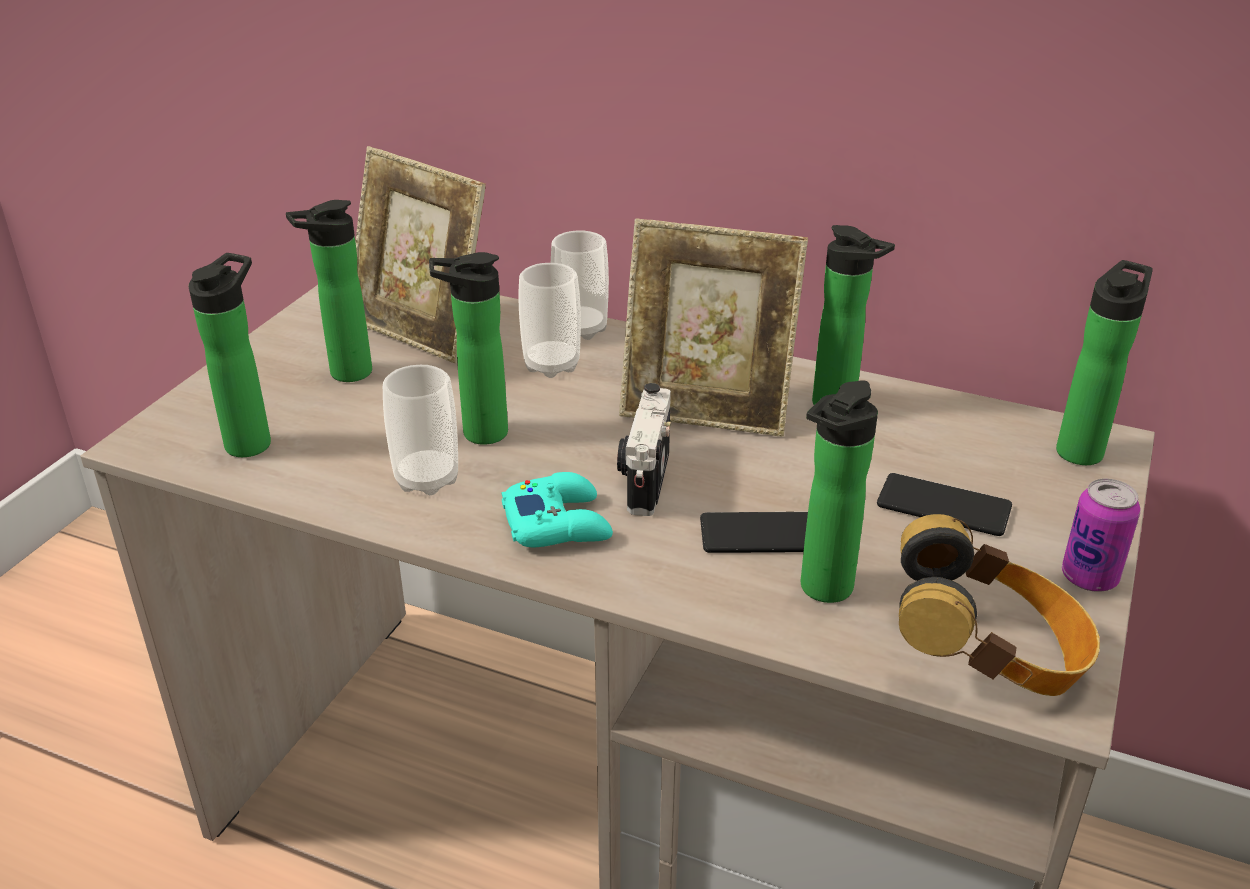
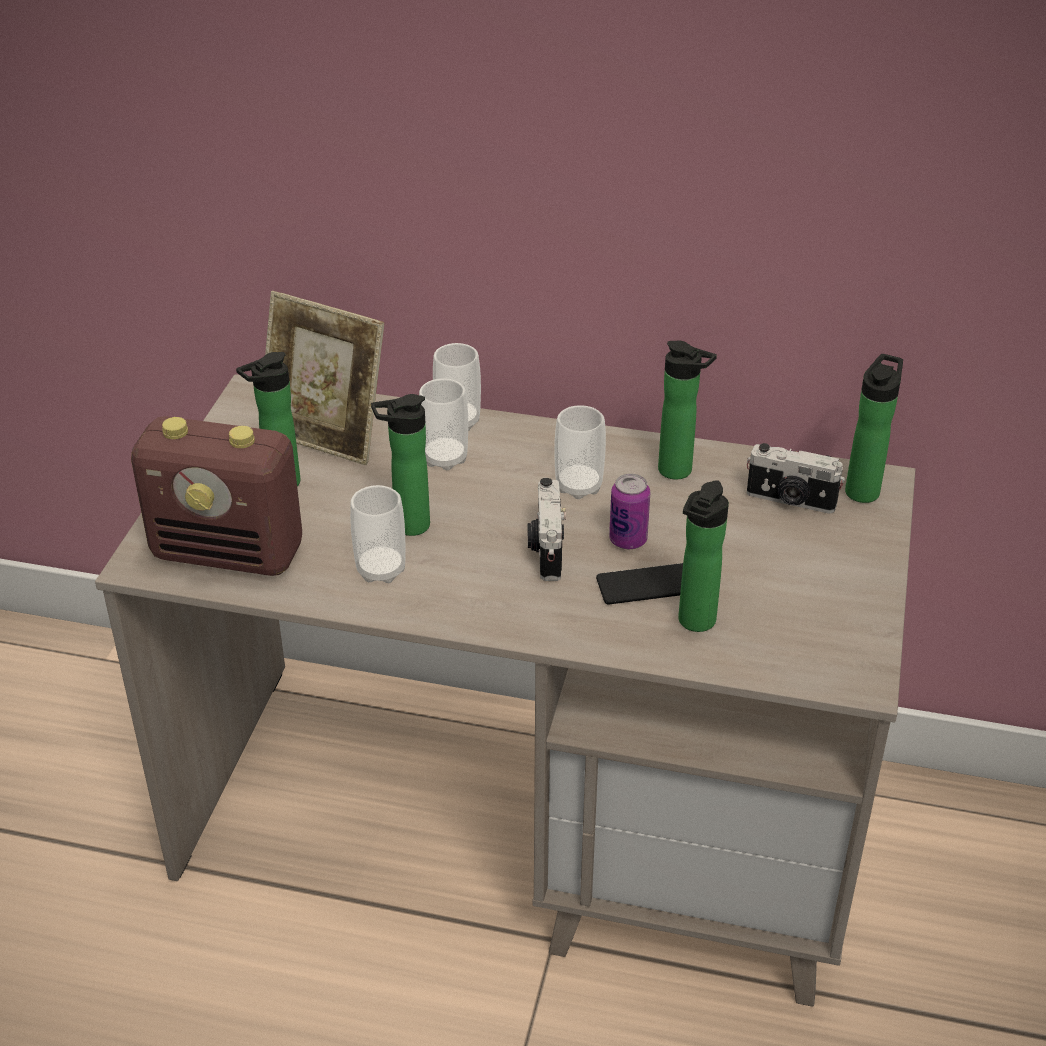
camera: 10 degrees left, 5 degrees up
bottle [189,253,271,457] -> radio [131,416,302,576]
turquoise game controller [502,472,613,548] -> none
picture frame [619,218,808,436] -> cup [554,405,606,499]
phone [877,473,1012,536] -> none
headphones [899,514,1100,696] -> none
can [1062,479,1141,591] -> can moved to [609,474,650,549]
none -> camera [747,443,845,514]

